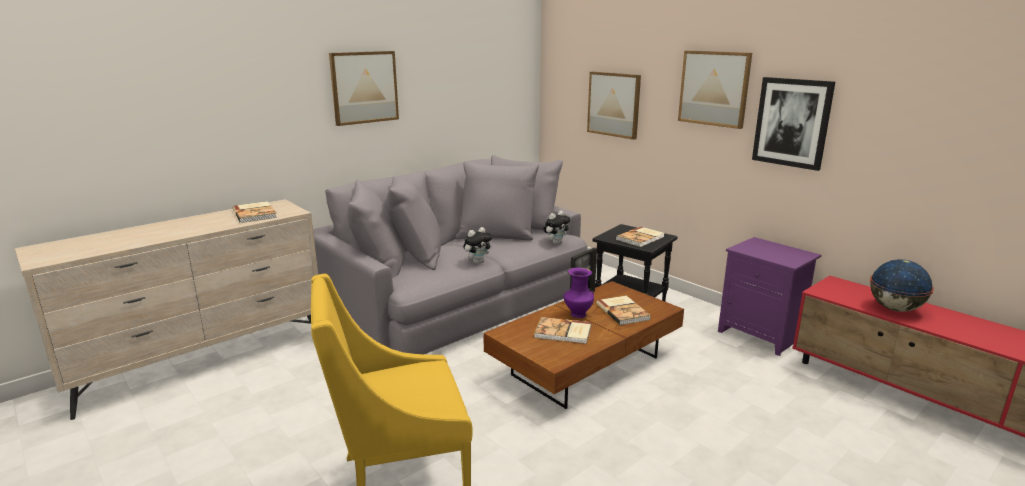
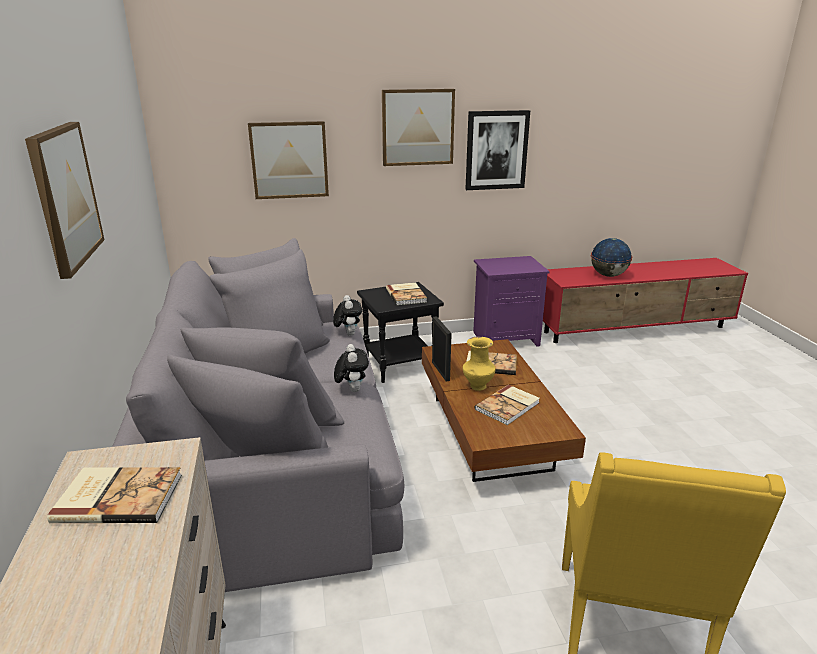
camera: 60 degrees left, 5 degrees up
purple vase [564,268,594,318] -> yellow vase [463,337,496,391]

